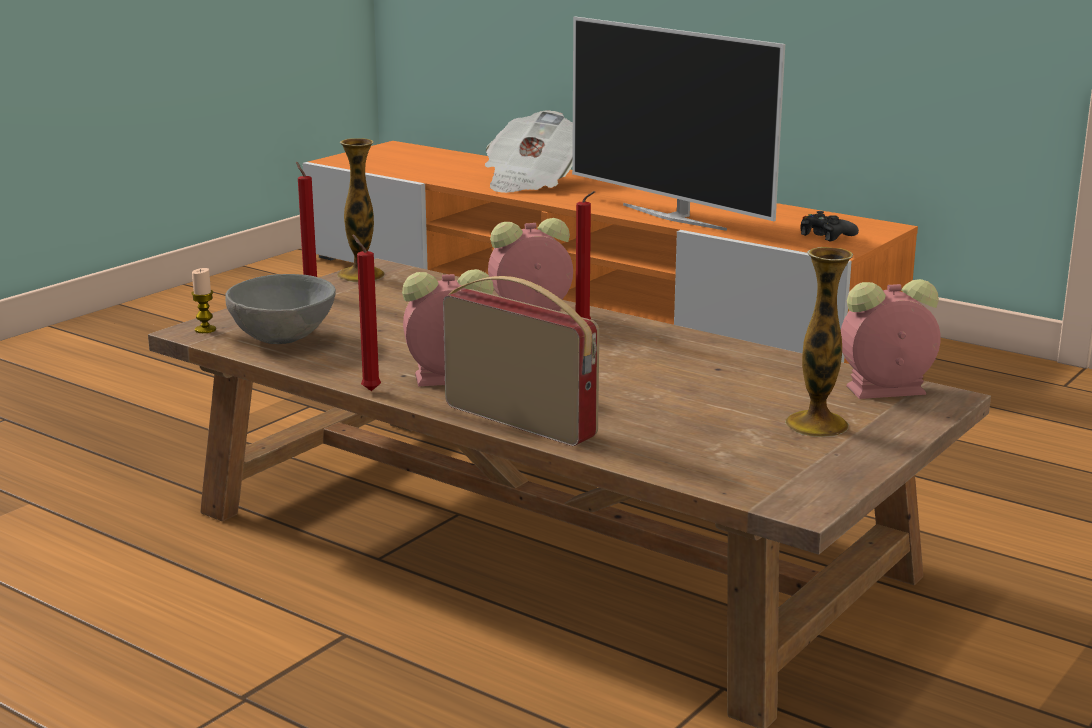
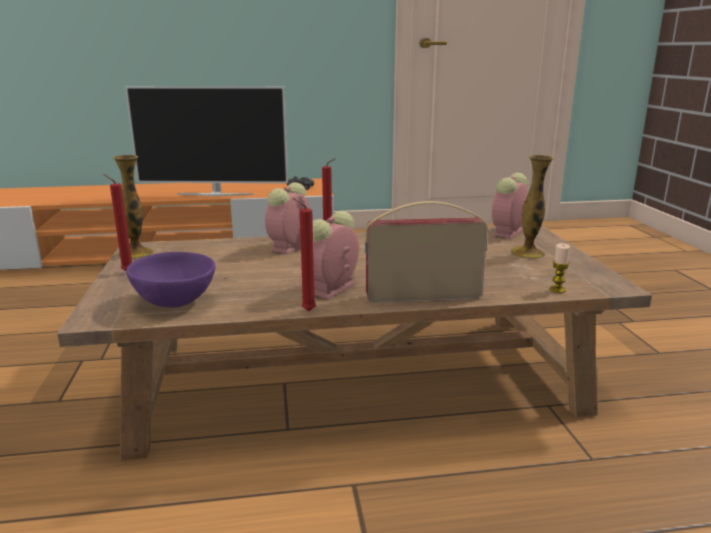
camera: 45 degrees left, 0 degrees up
candle [191,268,216,333] -> candle moved to [549,243,570,293]
grey bowl [225,274,336,344] -> purple bowl [126,252,215,307]
newspaper [485,110,573,193] -> none

